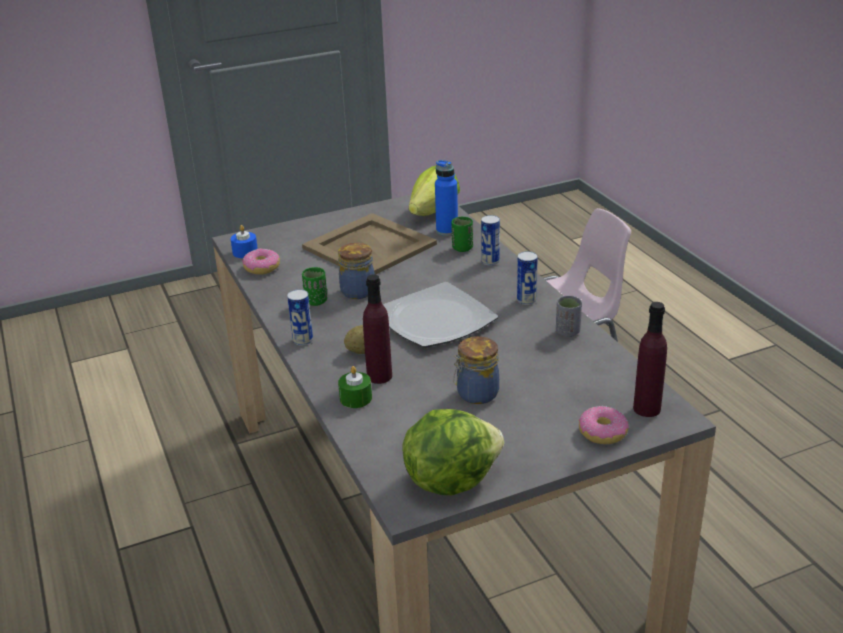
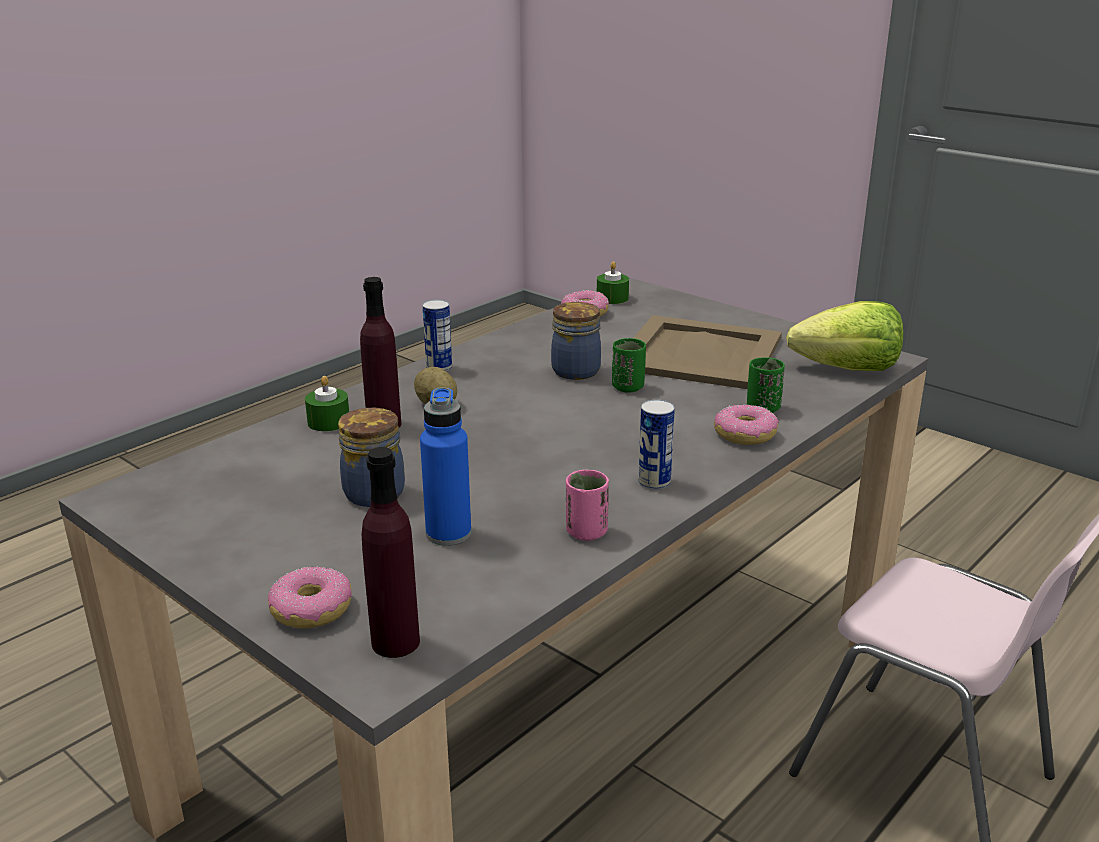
camera: 65 degrees right, 5 degrees down
blue candle [231,225,258,258] -> green candle [597,261,629,304]
green cup [302,267,327,306] -> green cup moved to [612,338,646,393]
plate [383,282,498,348] -> none
lettuce [402,409,504,495] -> none
blue bottle [435,160,458,236] -> blue bottle moved to [420,387,471,546]
can [481,215,500,266] -> donut [714,405,779,445]
grey cup [556,296,582,337] -> pink cup [566,470,609,541]

